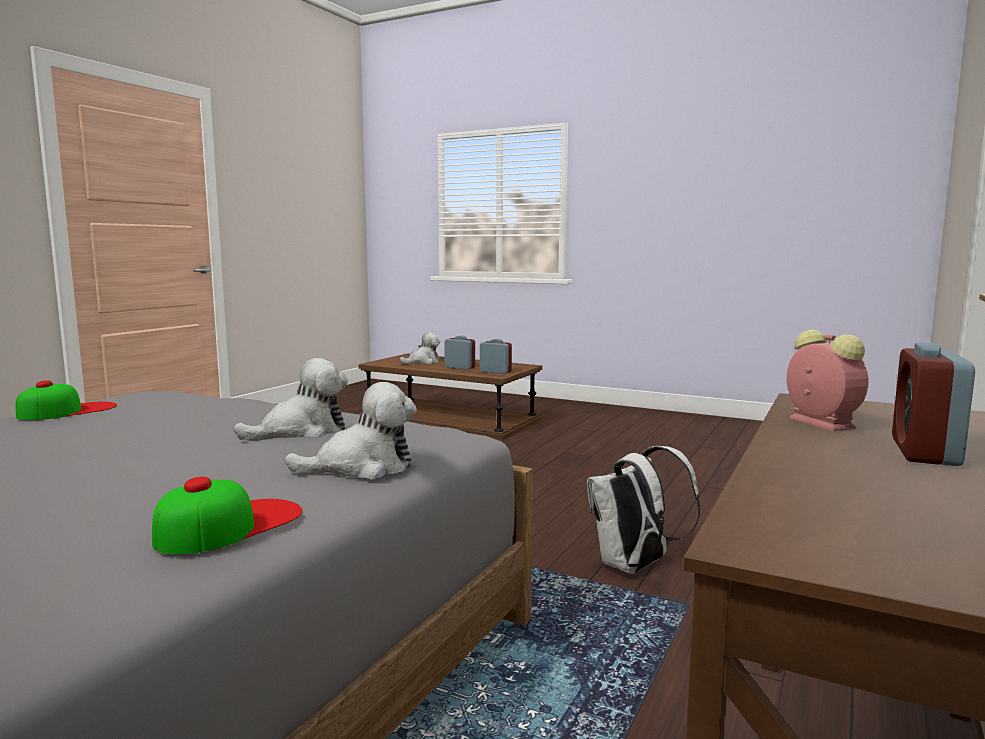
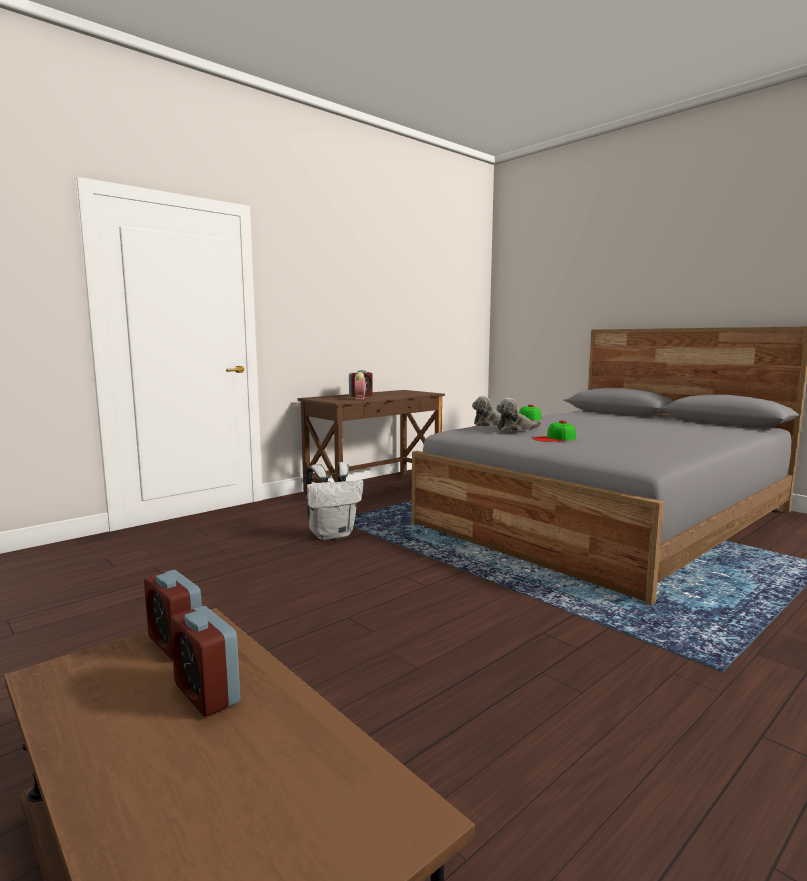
camera: 160 degrees left, 0 degrees up
cap [15,380,117,420] -> cap moved to [532,420,576,442]
plush toy [400,332,440,364] -> none

